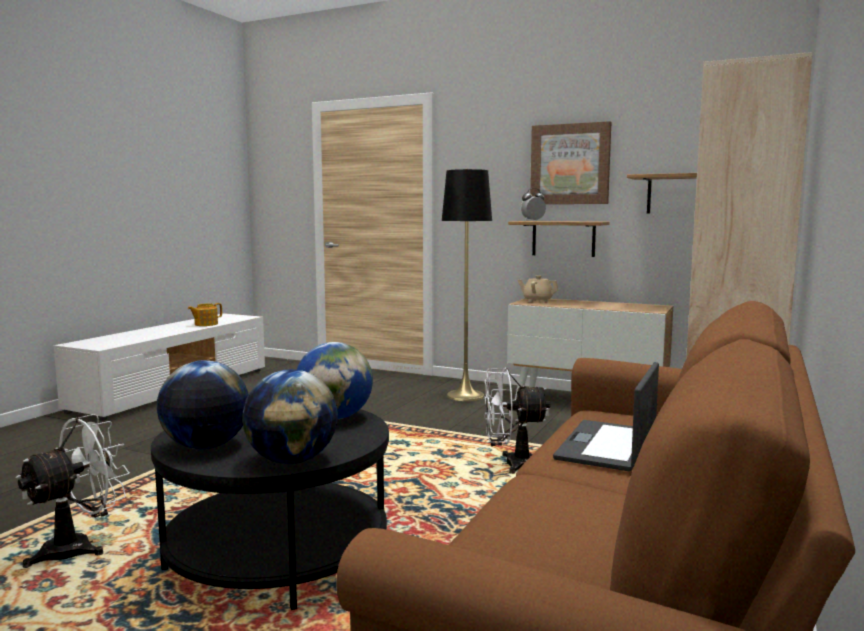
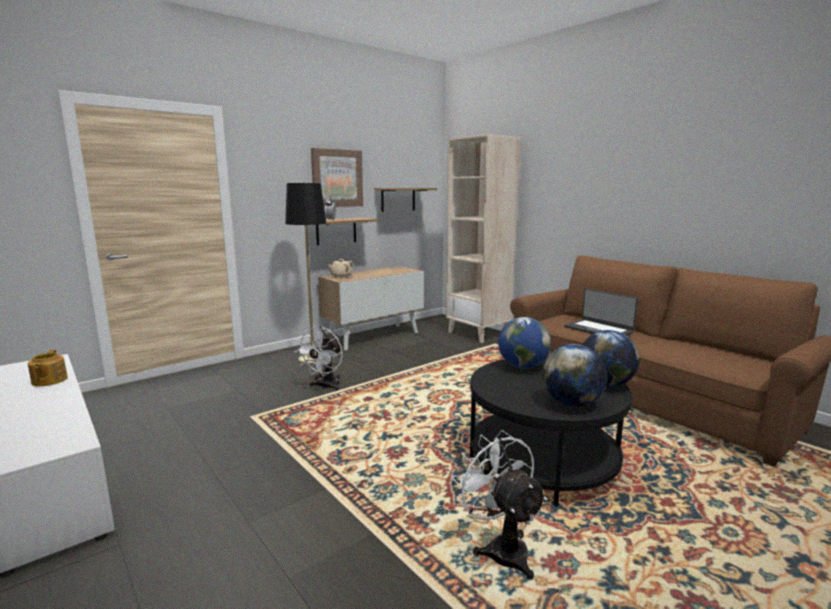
camera: 65 degrees left, 5 degrees up
white fan [484,368,550,474] -> white fan moved to [295,326,344,391]

